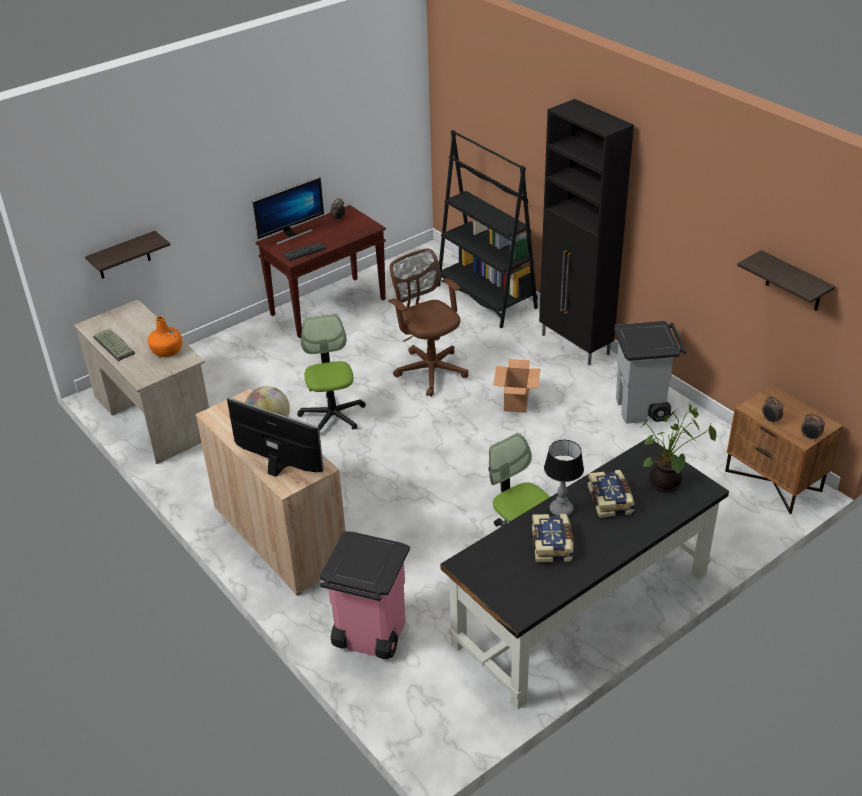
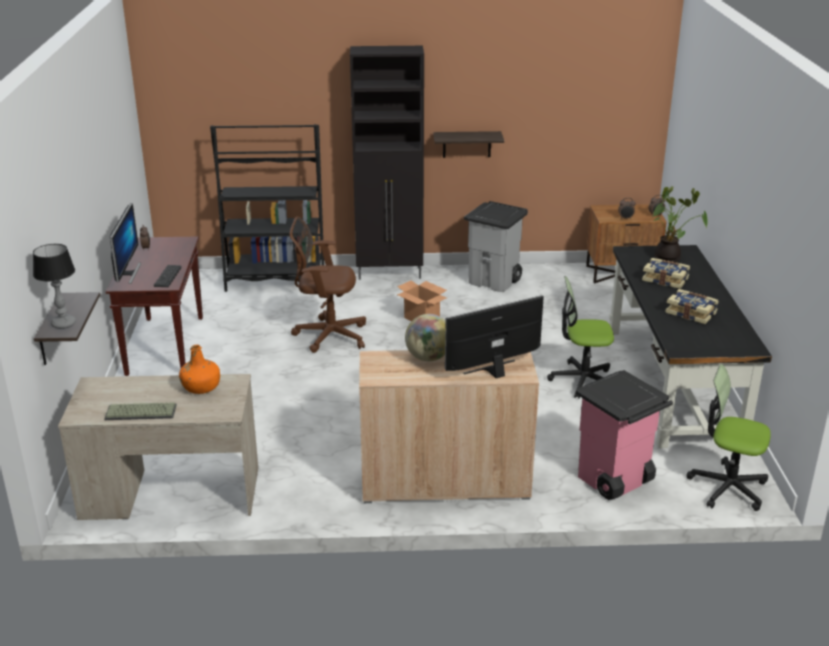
camera: 55 degrees left, 10 degrees down
office chair [297,314,366,432] -> office chair moved to [686,364,771,511]
table lamp [544,440,584,516] -> table lamp moved to [33,244,76,329]
shelf [737,250,835,311] -> shelf moved to [433,131,504,158]

